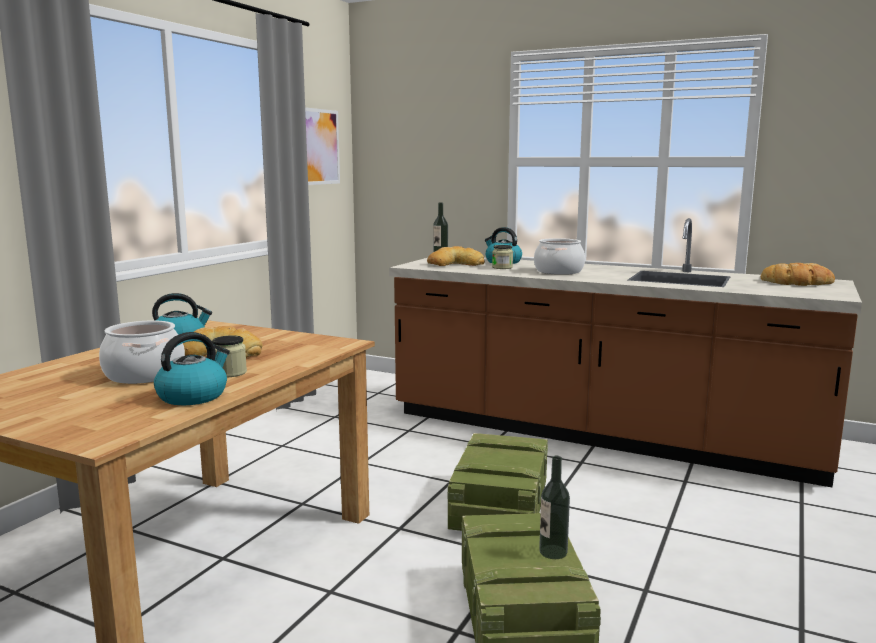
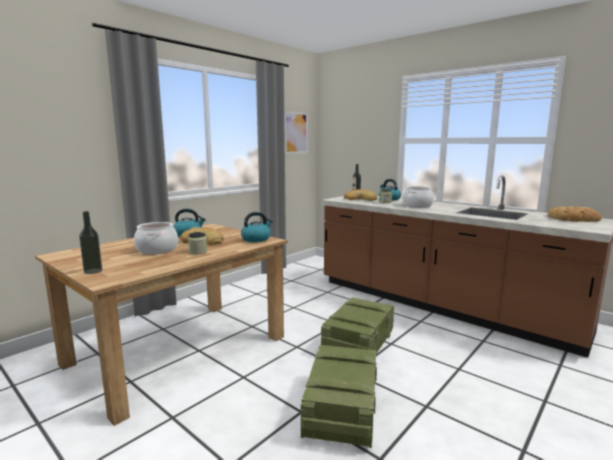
camera: 15 degrees right, 0 degrees up
kettle [154,332,230,405] -> kettle moved to [241,212,273,242]
bottle [539,456,570,559] -> bottle moved to [79,211,102,274]

